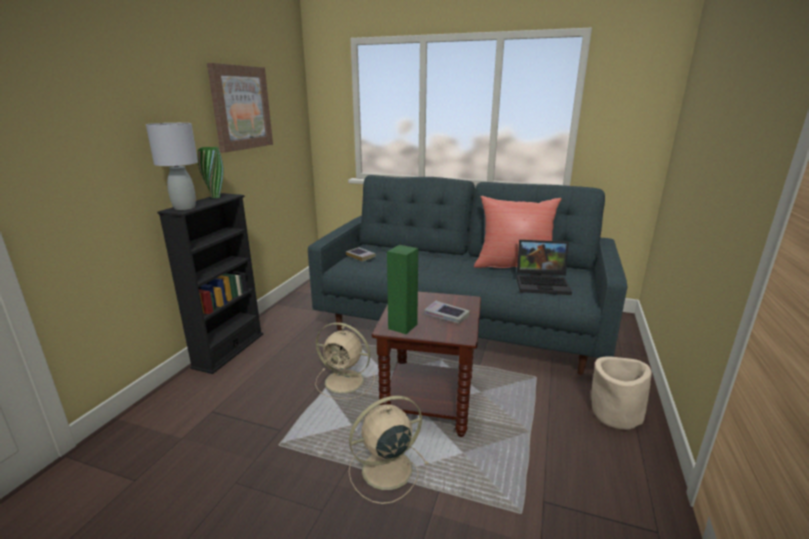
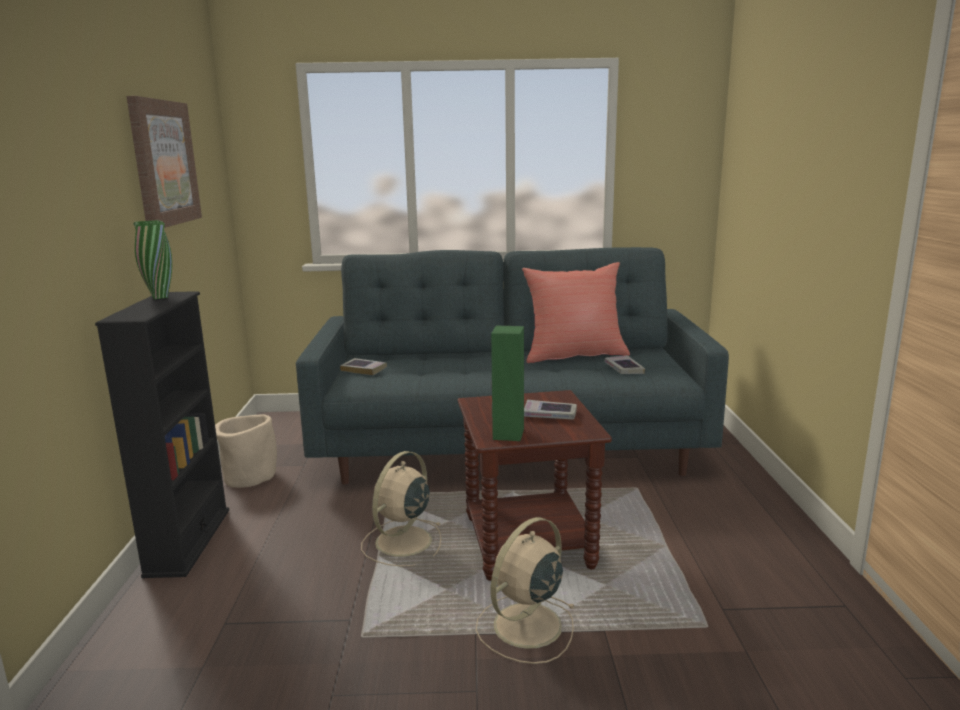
camera: 20 degrees left, 5 degrees down
grey table lamp [146,123,198,210] -> none
beige fan [315,322,375,399] -> beige fan turned 120 degrees clockwise [361,451,442,566]
laptop [516,240,572,295] -> book [604,355,645,374]
beige planter [592,356,652,430] -> beige planter moved to [215,414,277,488]

